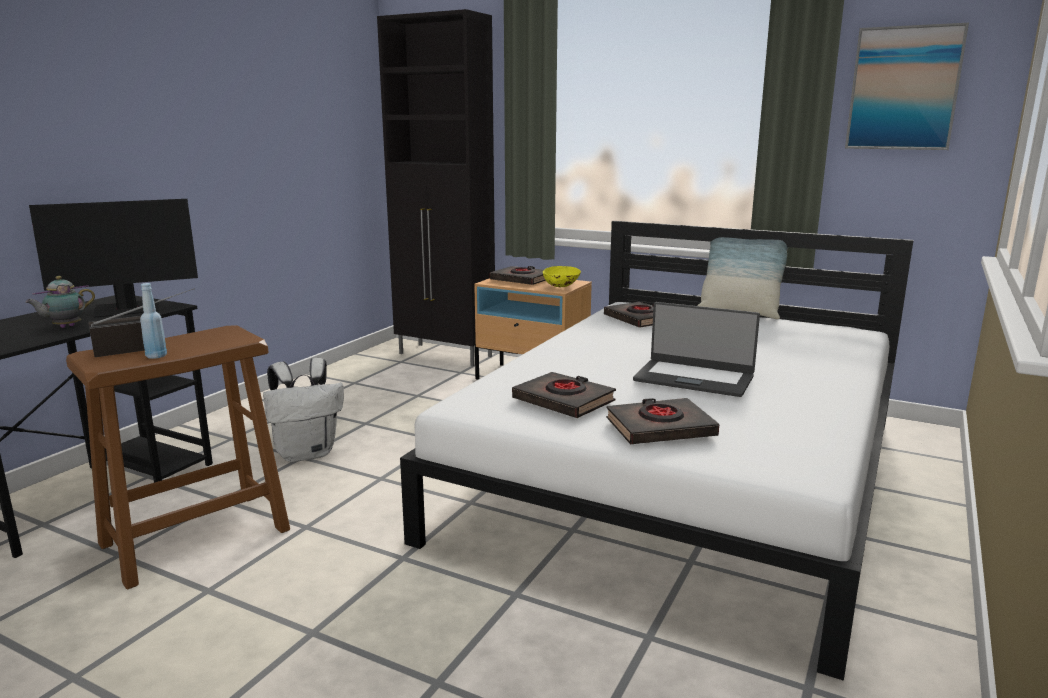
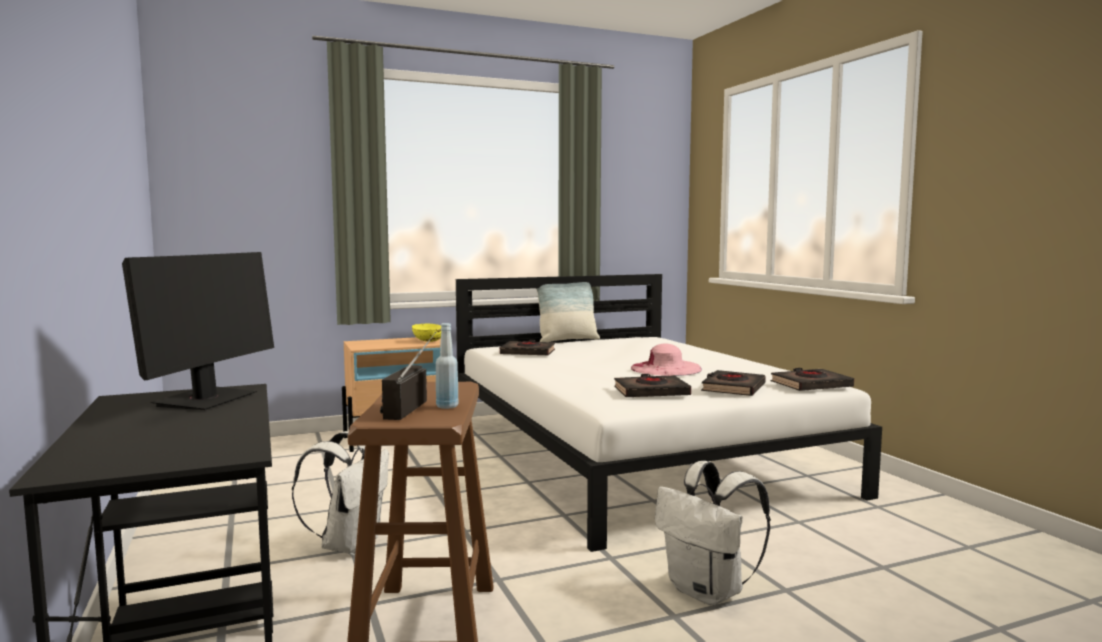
camera: 50 degrees left, 10 degrees down
teapot [25,276,95,328] -> none
black cabinet [377,9,495,366] -> none
black book [490,266,546,285] -> black book moved to [770,368,854,391]
laptop [633,302,760,397] -> pink hat [631,343,702,376]
picture [845,23,969,150] -> none
none -> white backpack [655,461,771,606]

